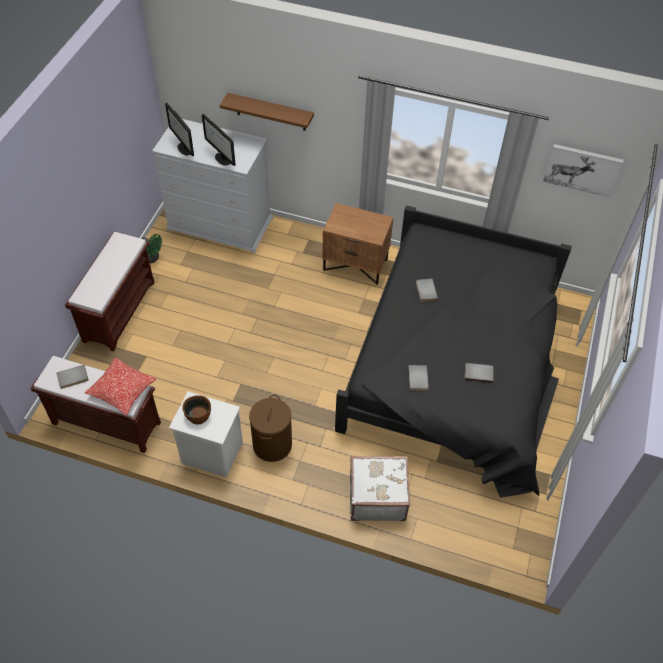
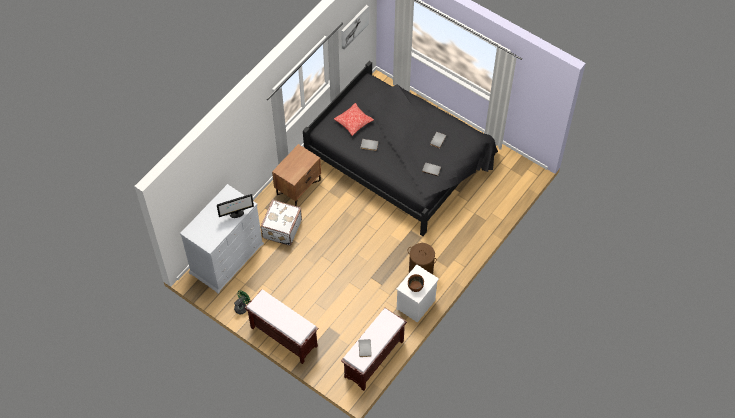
camera: 70 degrees left, 5 degrees up
pillow [85,358,157,415] -> pillow moved to [334,103,374,136]
monitor [165,103,194,156] -> none
brown shelf [220,93,314,131] -> none
white suitcase [350,456,411,521] -> white suitcase moved to [261,199,302,246]

